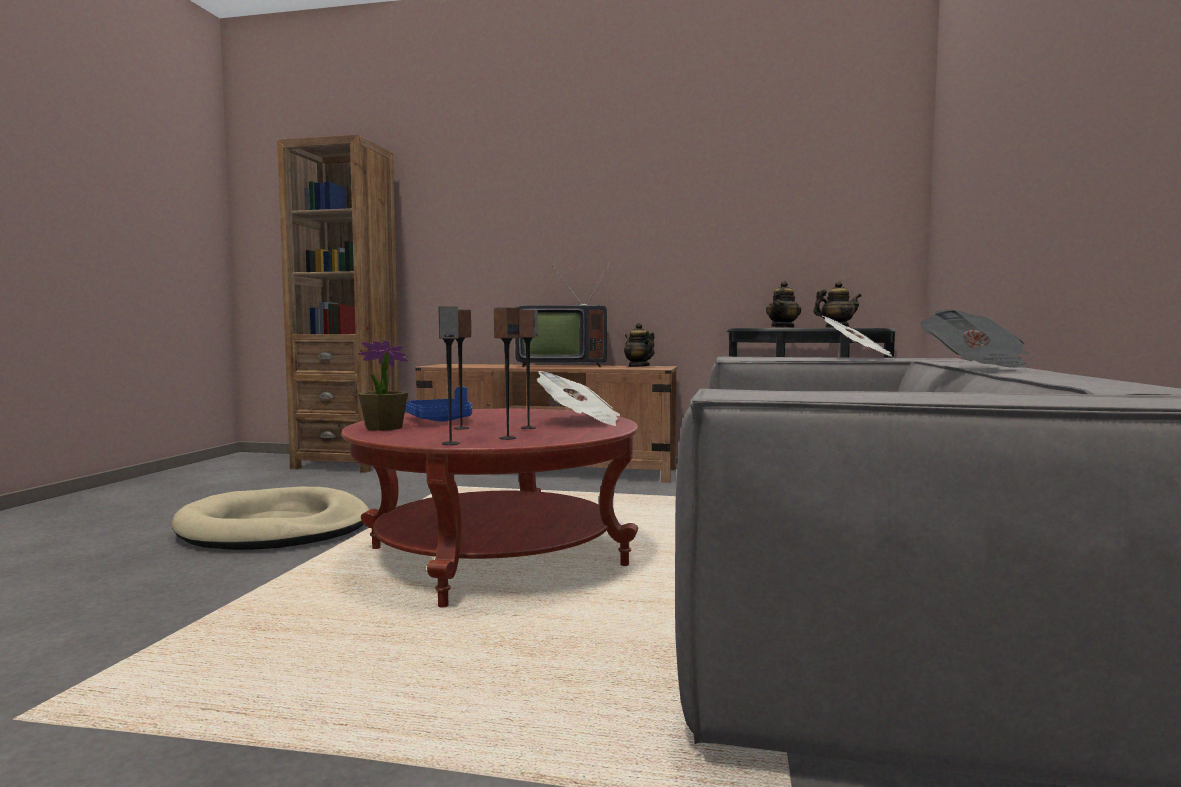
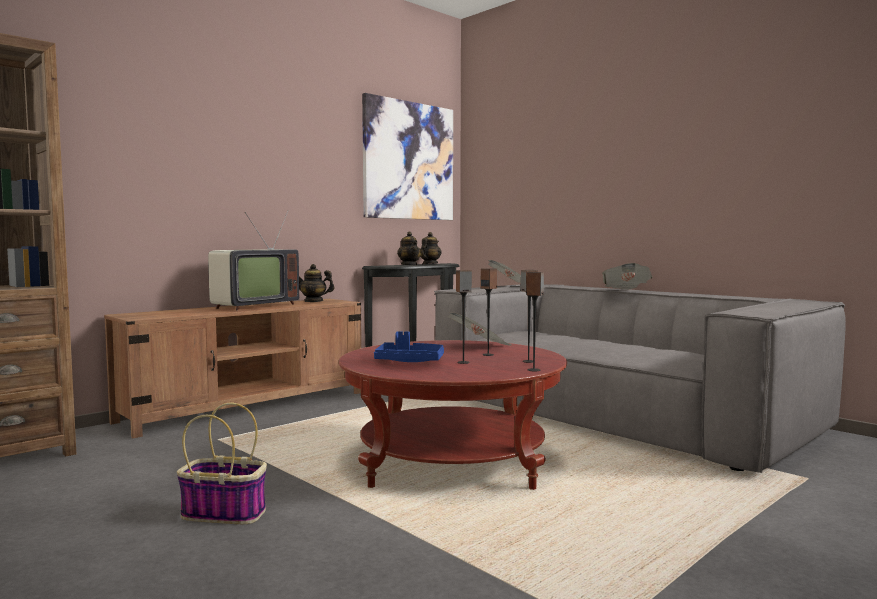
camera: 55 degrees left, 0 degrees up
beige dog bed [172,487,369,550] -> basket [177,403,267,524]
potted plant [358,340,408,431] -> none
none -> picture [362,93,453,220]

